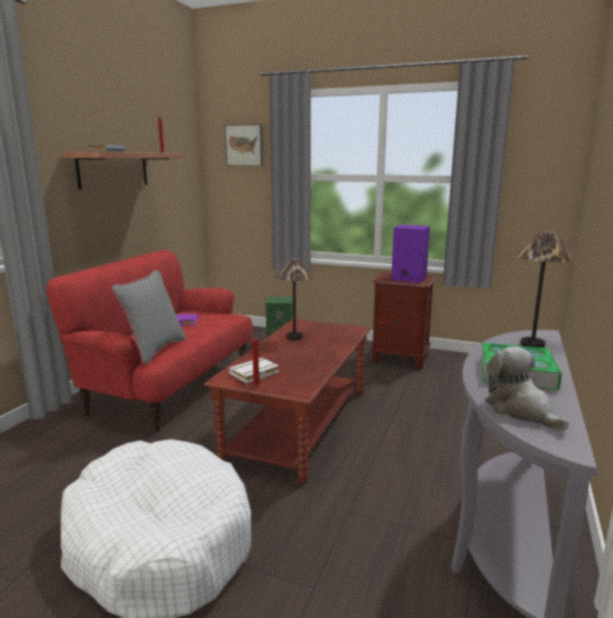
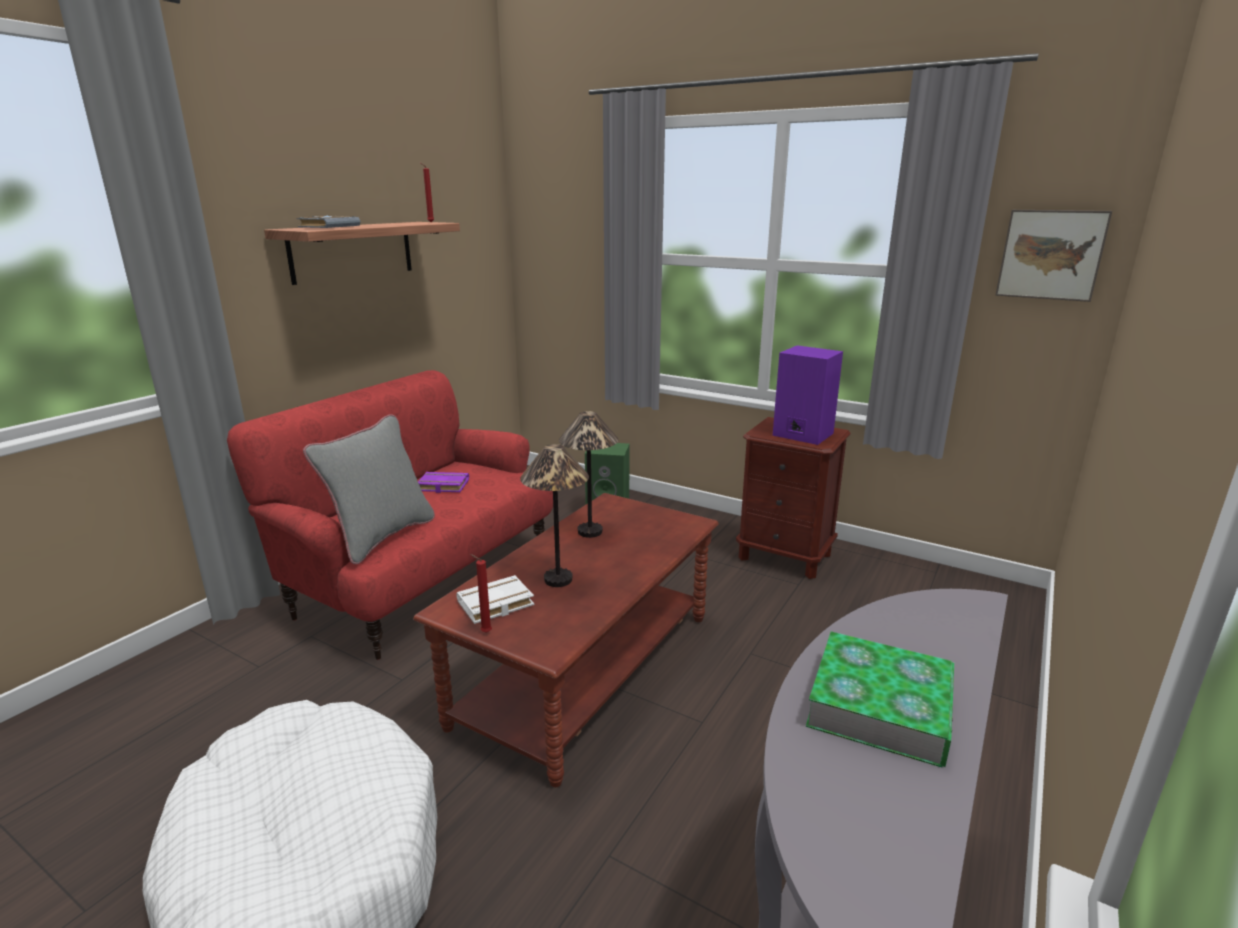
camera: 10 degrees right, 5 degrees up
picture [225,124,263,166] -> picture moved to [996,210,1112,302]
plush toy [485,346,569,431] -> none
table lamp [515,231,575,348] -> table lamp moved to [520,444,589,587]

